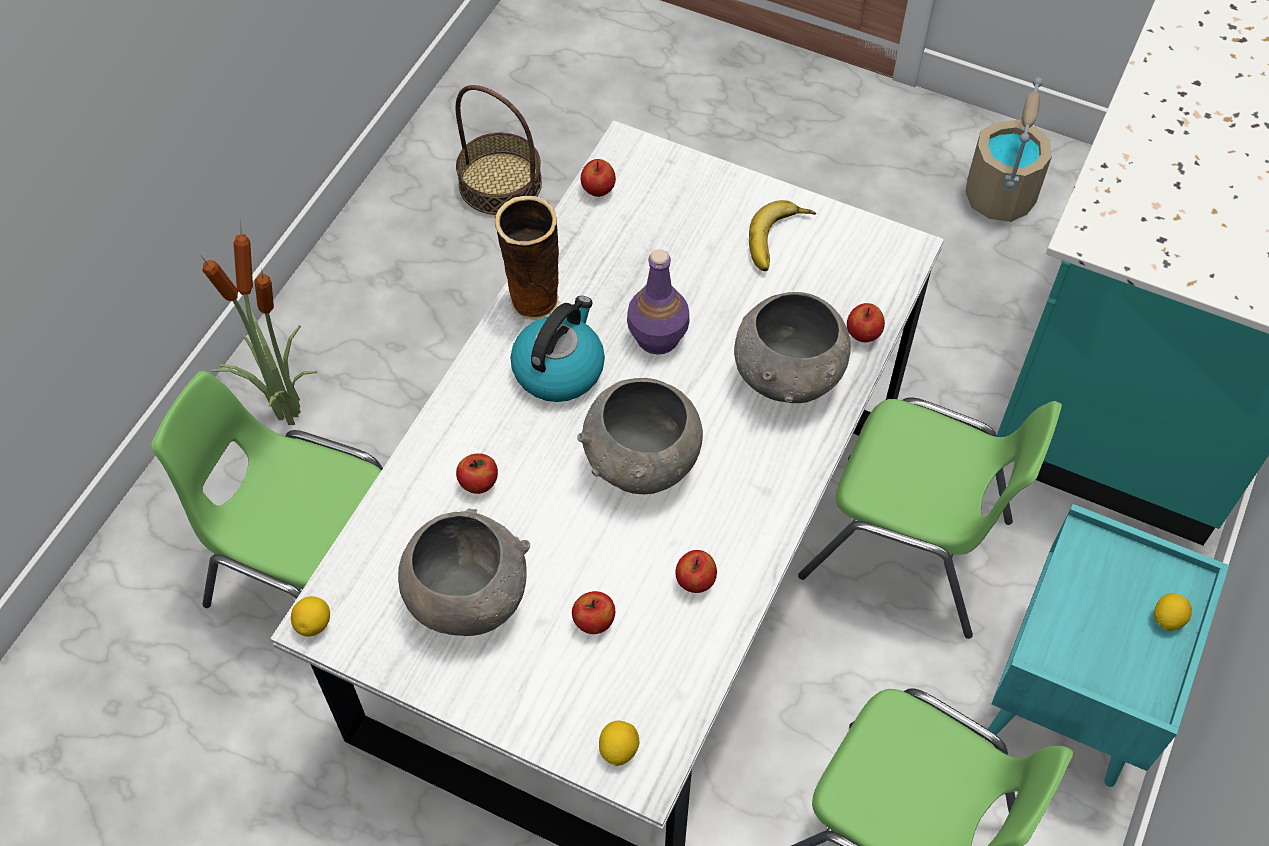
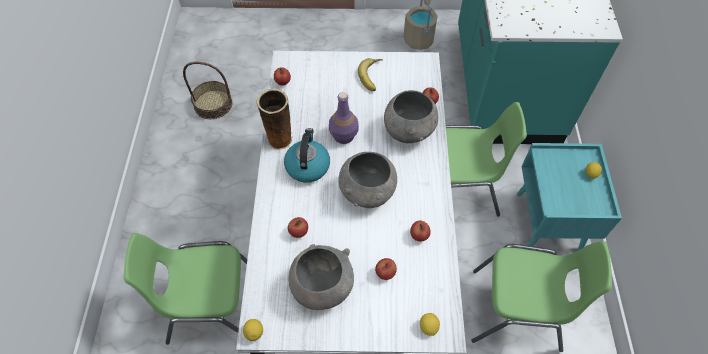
camera: 25 degrees left, 0 degrees up
potted plant [202,220,317,425] -> none

